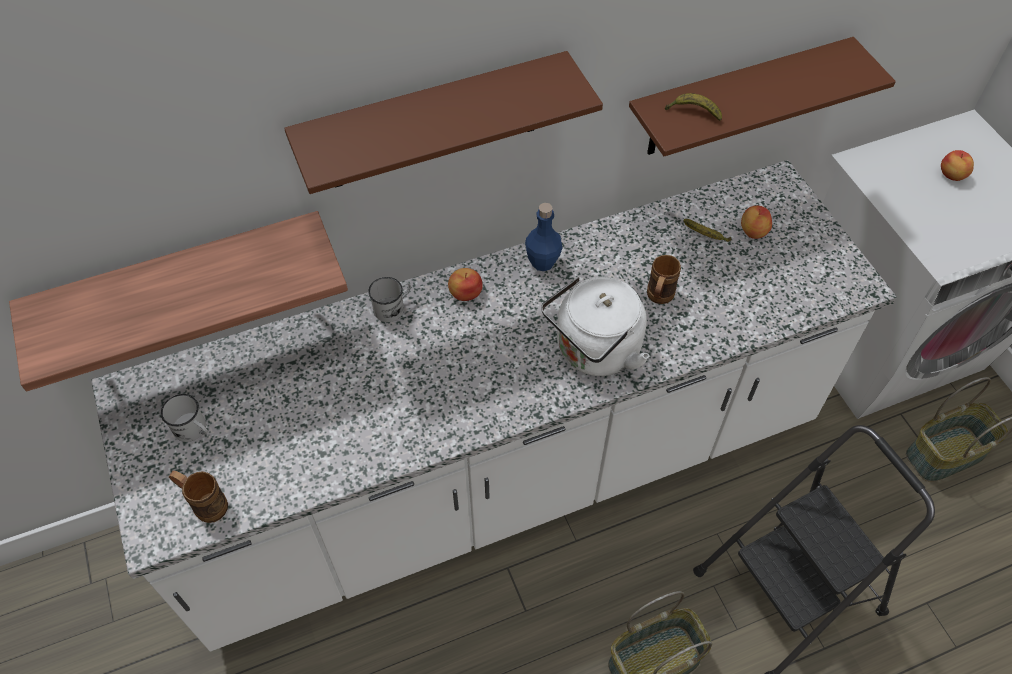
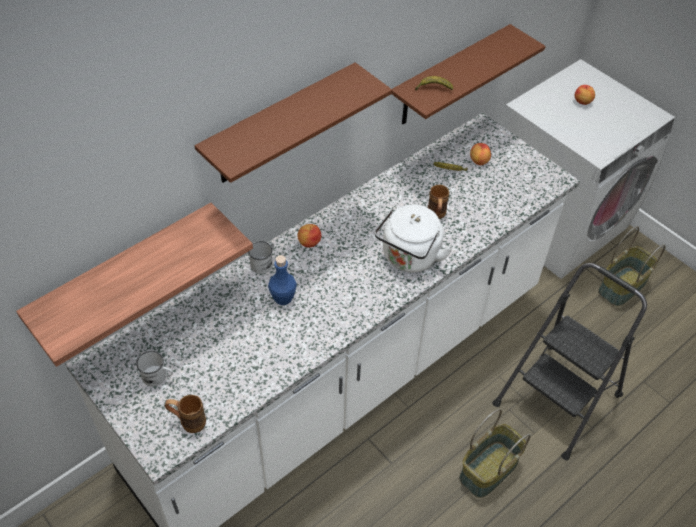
camera: 20 degrees left, 5 degrees down
blue bottle [525,203,562,271] -> blue bottle moved to [268,255,297,305]

